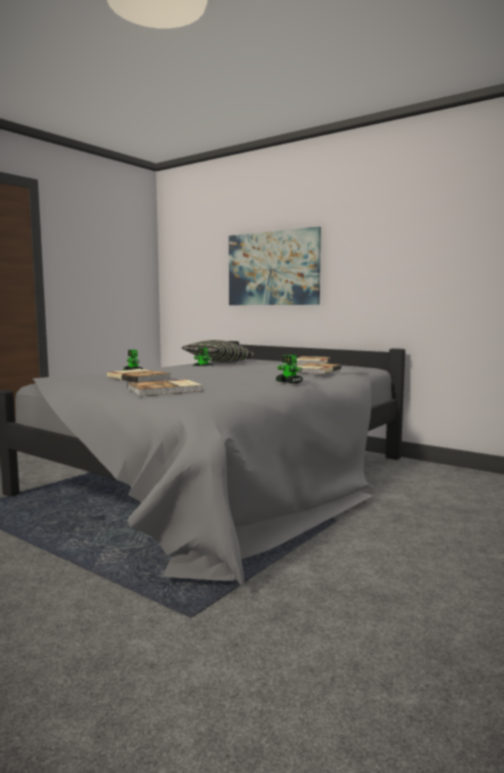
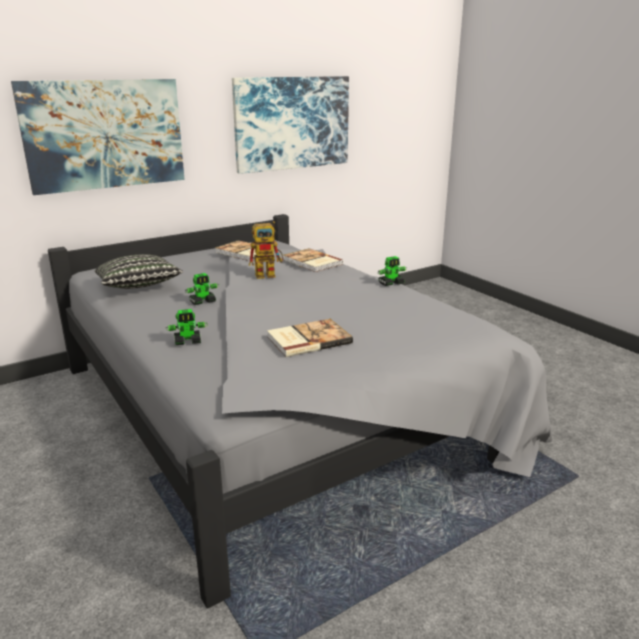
camera: 70 degrees left, 15 degrees up
book [127,379,202,396] -> none
none -> picture [232,76,349,174]
none -> toy robot [249,221,283,279]

